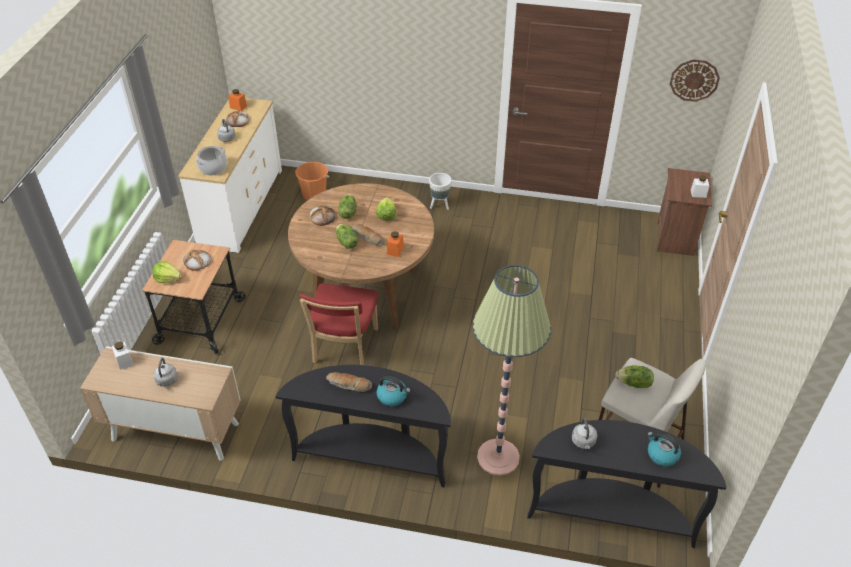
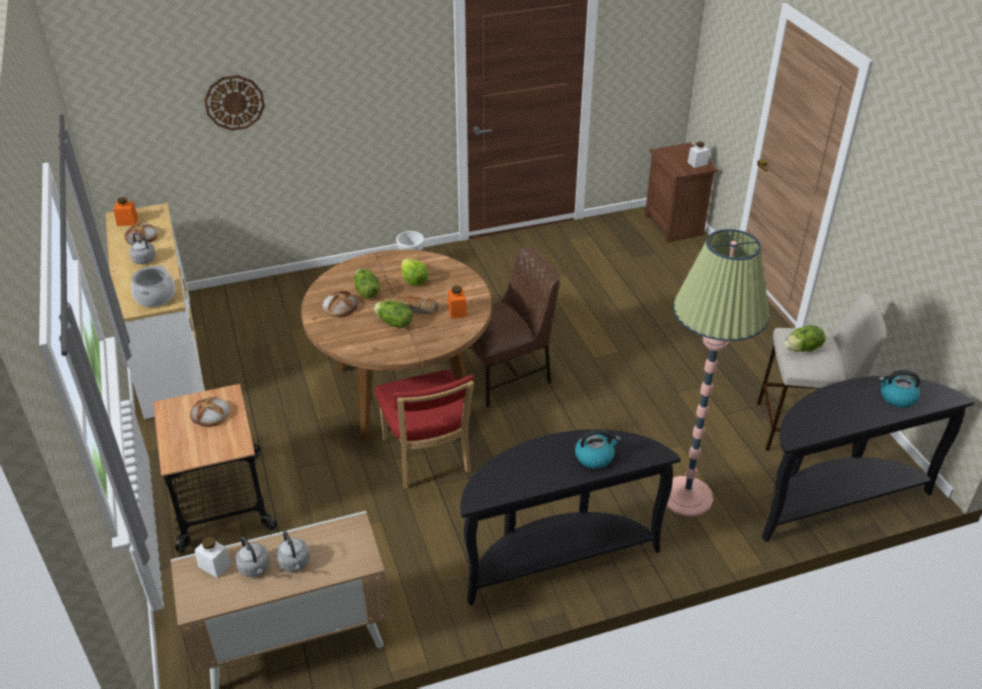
camera: 30 degrees left, 5 degrees down
lettuce [152,261,182,283] -> none
orange bucket [295,162,329,201] -> none
bread [326,372,372,392] -> none
grey kettle [572,418,597,449] -> grey kettle moved to [235,537,270,577]
wall clock [670,59,720,102] -> wall clock moved to [204,75,265,131]
none -> brown chair [467,246,560,408]

